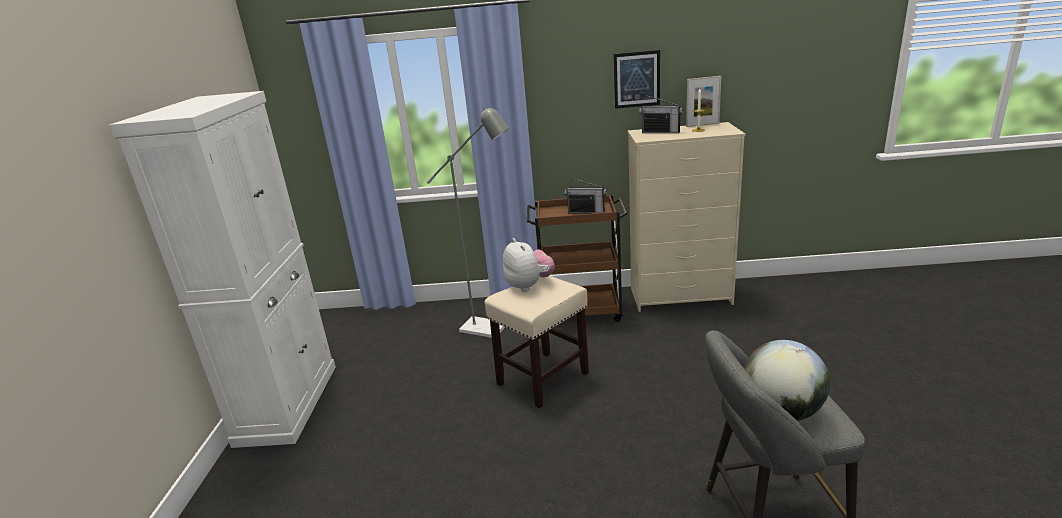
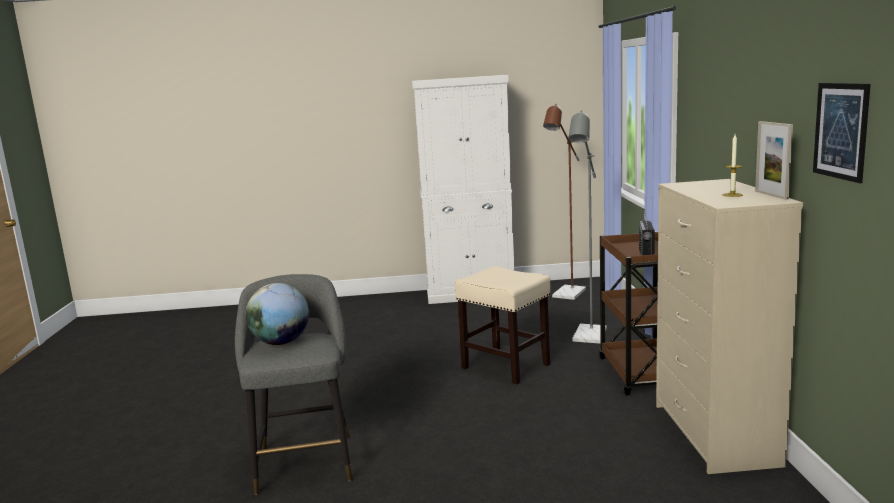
camera: 85 degrees right, 10 degrees down
plush toy [503,238,555,292] -> none
picture [614,50,660,109] -> picture moved to [813,83,871,183]
radio [639,95,683,133] -> none
none -> brown floor lamp [543,104,586,300]

